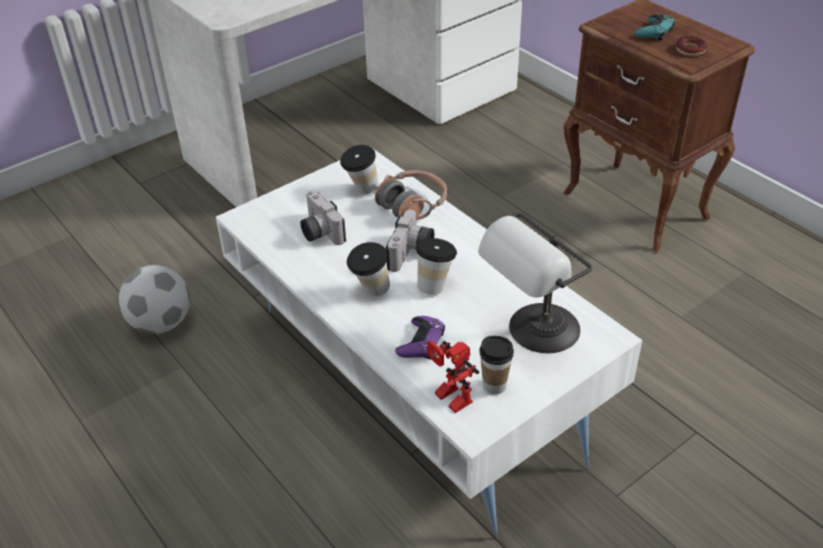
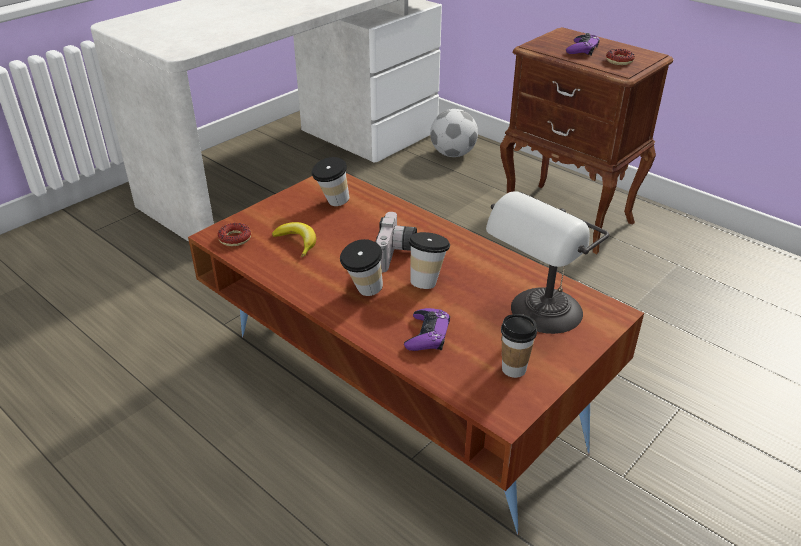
camera: 10 degrees left, 5 degrees down
football [119,265,190,334] -> football moved to [430,109,478,157]
white coffee table [216,149,642,539] -> brown coffee table [188,173,644,535]
camera [300,190,346,245] -> banana [272,222,316,258]
headphones [375,170,447,220] -> none
toy robot [427,341,479,413] -> none
turquoise game controller [634,14,675,41] -> purple game controller [566,33,600,56]
none -> donut [218,223,251,246]

